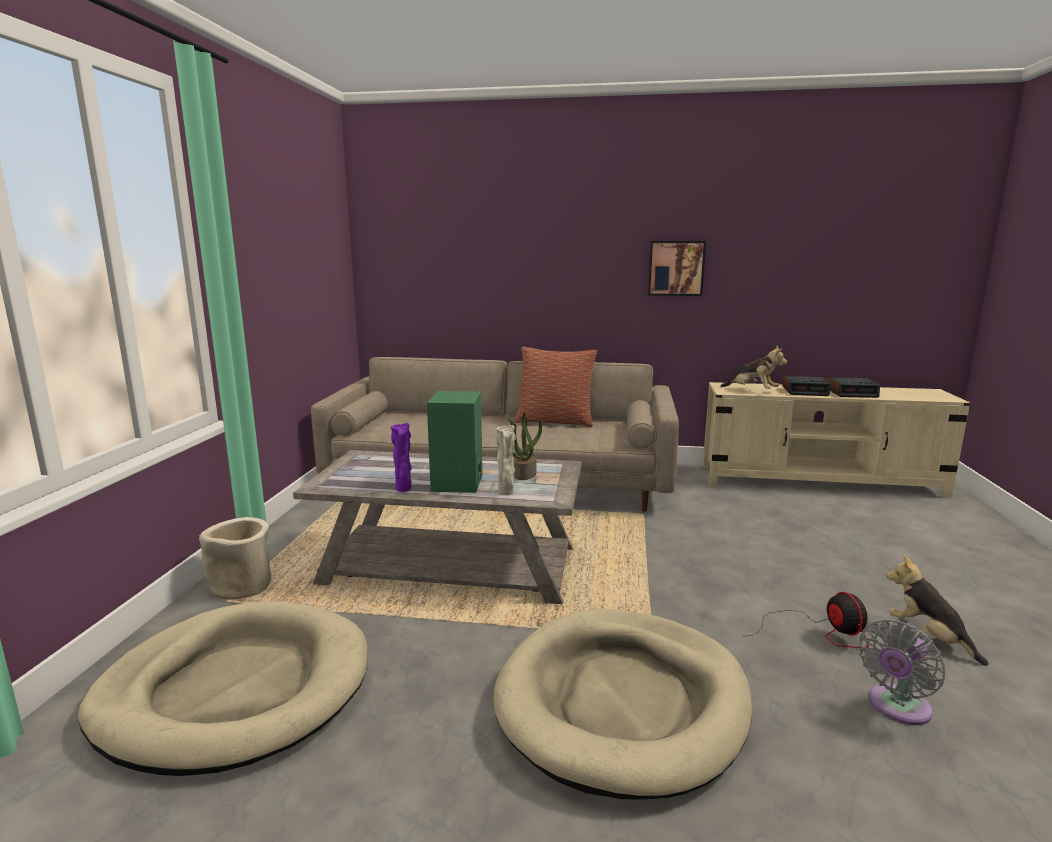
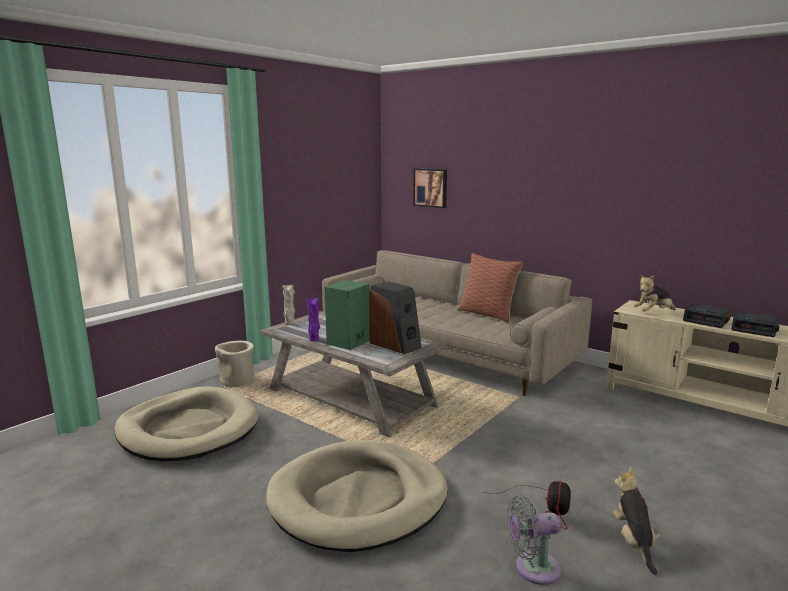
camera: 30 degrees right, 0 degrees up
beige vase [496,425,516,495] -> beige vase moved to [282,285,295,325]
potted plant [507,412,542,480] -> speaker [369,281,422,354]
picture [648,241,706,296] -> picture moved to [413,168,447,208]
plush toy [720,345,787,389] -> plush toy turned 90 degrees clockwise [634,275,675,311]

